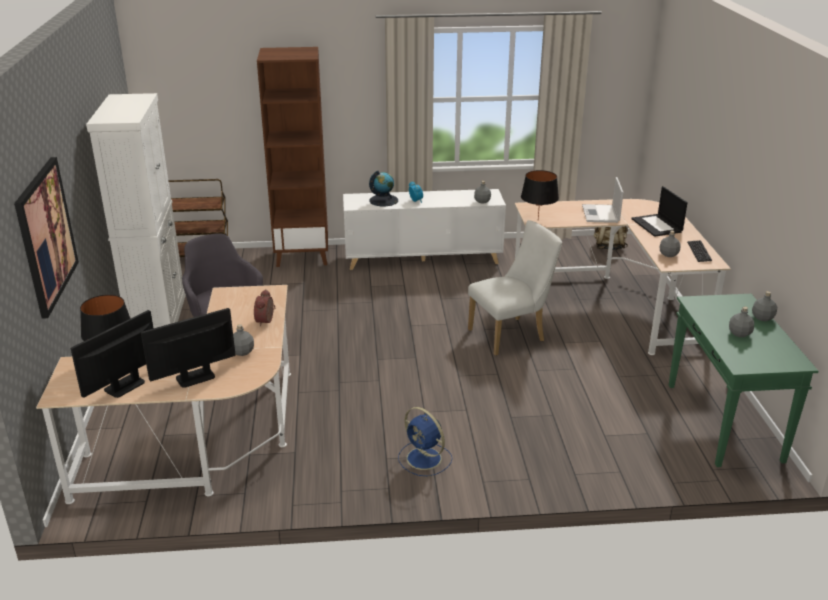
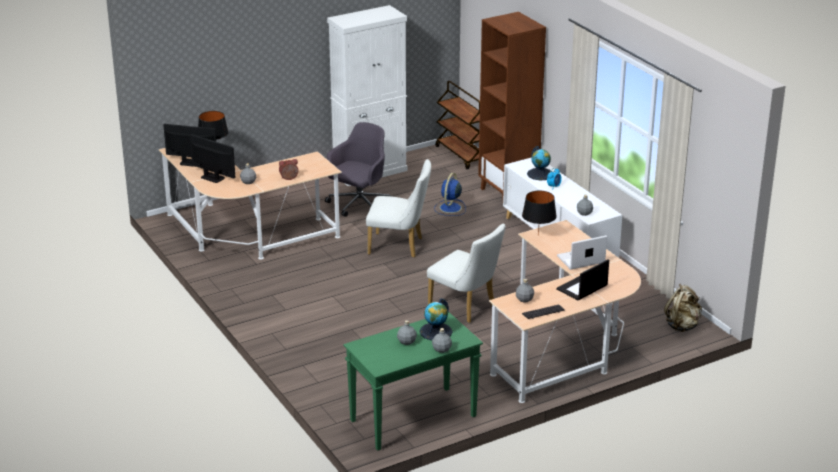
camera: 65 degrees right, 0 degrees up
picture [14,157,79,319] -> none
blue fan [398,407,452,476] -> blue fan moved to [434,173,466,216]
none -> white chair [366,159,431,258]
none -> globe [420,298,452,340]

